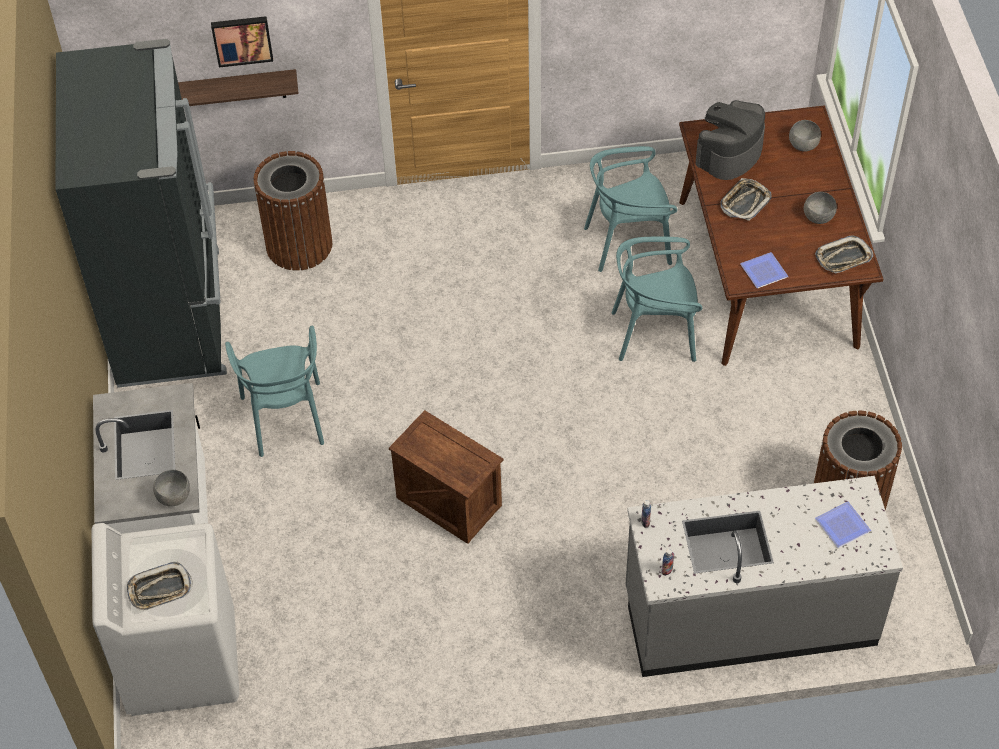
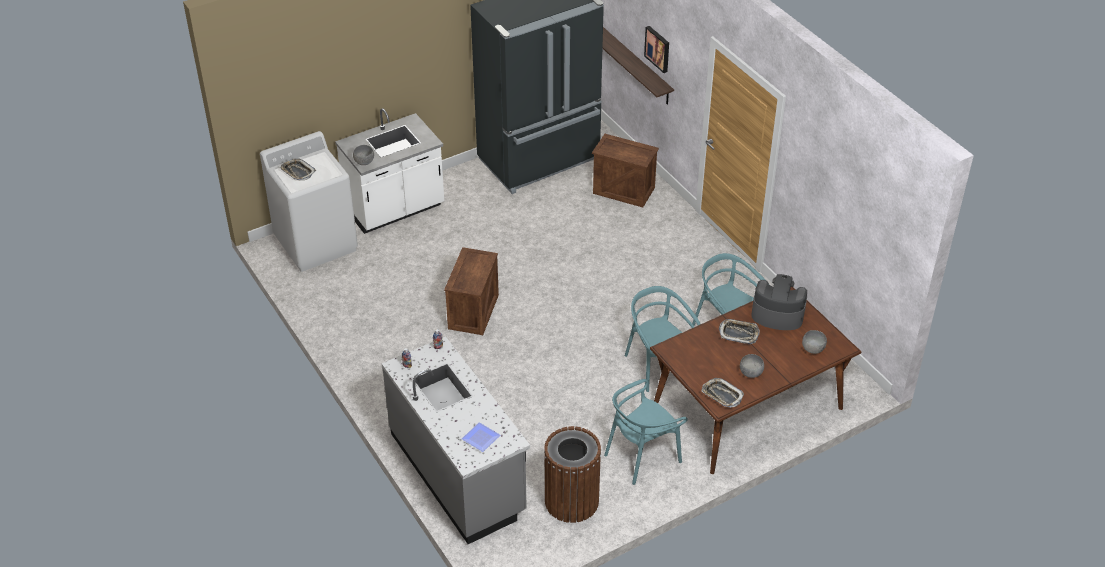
camera: 65 degrees right, 10 degrees down
turquoise chair [225,326,324,457] -> turquoise chair moved to [604,379,688,485]
brown trash can [254,151,333,271] -> crate [592,134,659,208]
plate [740,252,789,289] -> none

